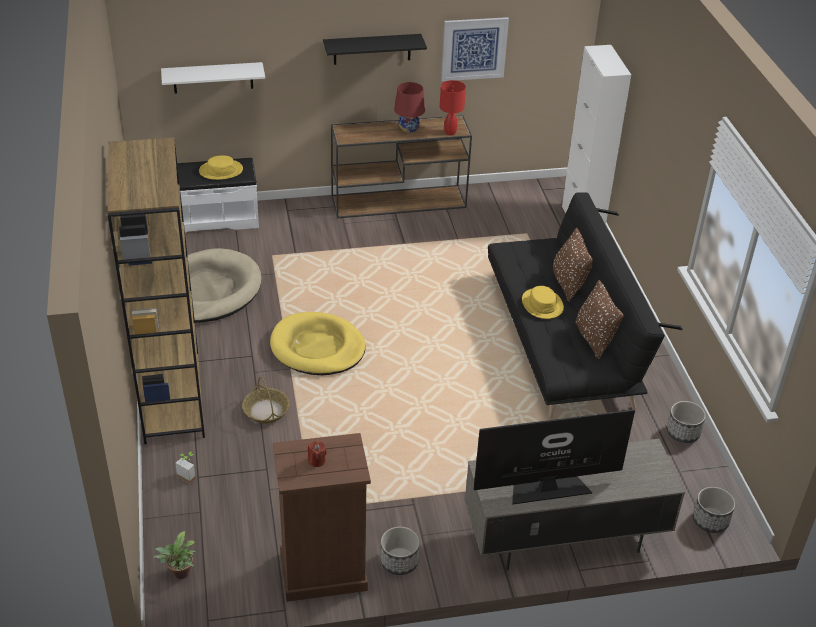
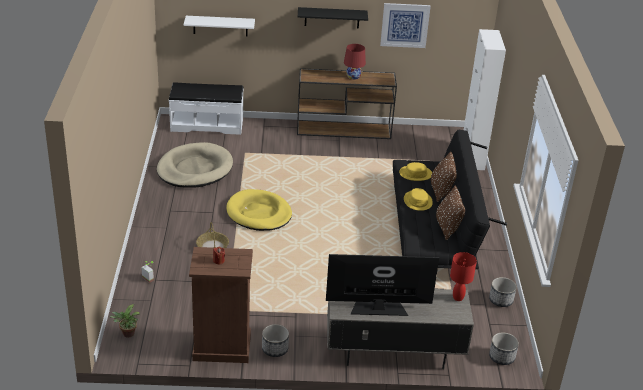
camera: 10 degrees right, 5 degrees down
brown bookcase [108,137,205,444] -> none
yellow hat [199,155,243,180] -> yellow hat moved to [399,162,432,181]
red table lamp [440,80,466,135] -> red table lamp moved to [450,252,477,301]

